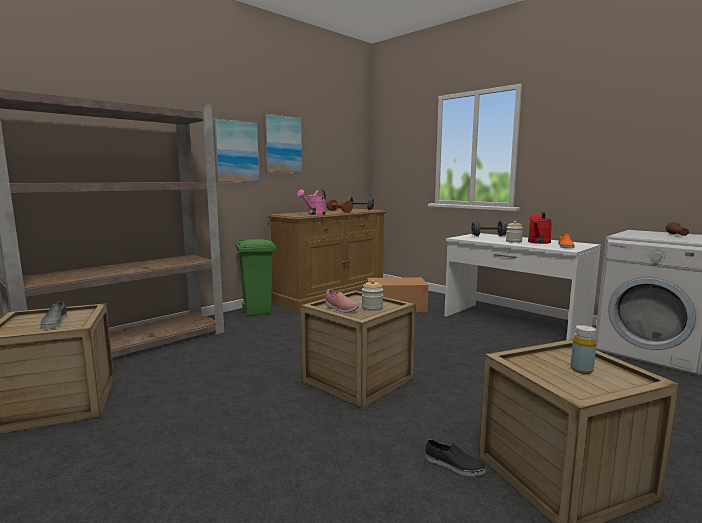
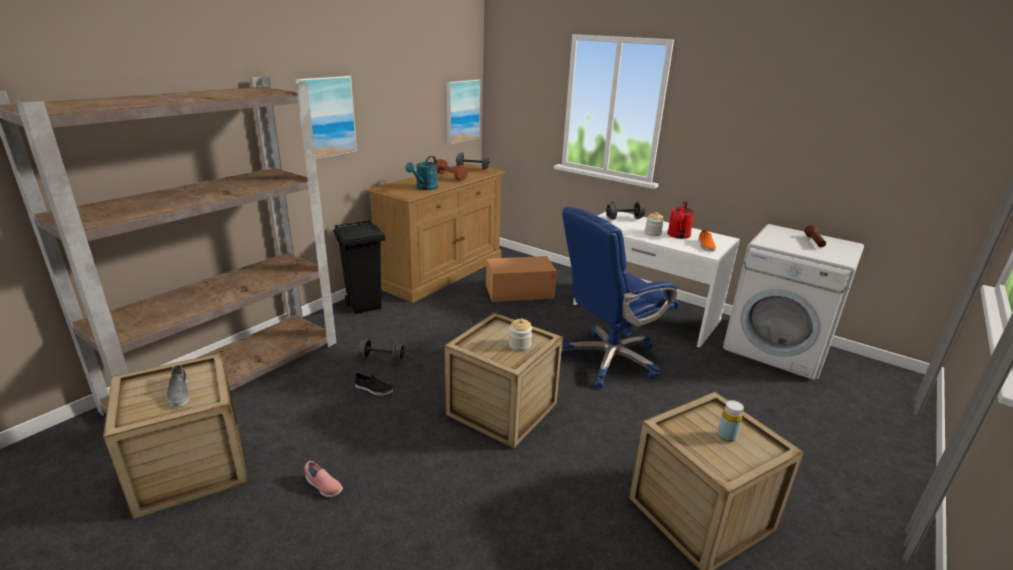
camera: 10 degrees left, 15 degrees up
green trash can [235,238,276,316] -> black trash can [333,220,385,314]
picture [263,114,303,173] -> picture moved to [447,79,481,145]
pink watering can [297,189,326,215] -> turquoise watering can [405,156,438,190]
pink shoe [325,289,359,313] -> pink shoe moved to [304,461,343,497]
black shoe [425,440,486,476] -> black shoe moved to [354,373,393,396]
none -> grey dumbbell [358,338,405,363]
none -> blue office chair [561,207,679,388]

